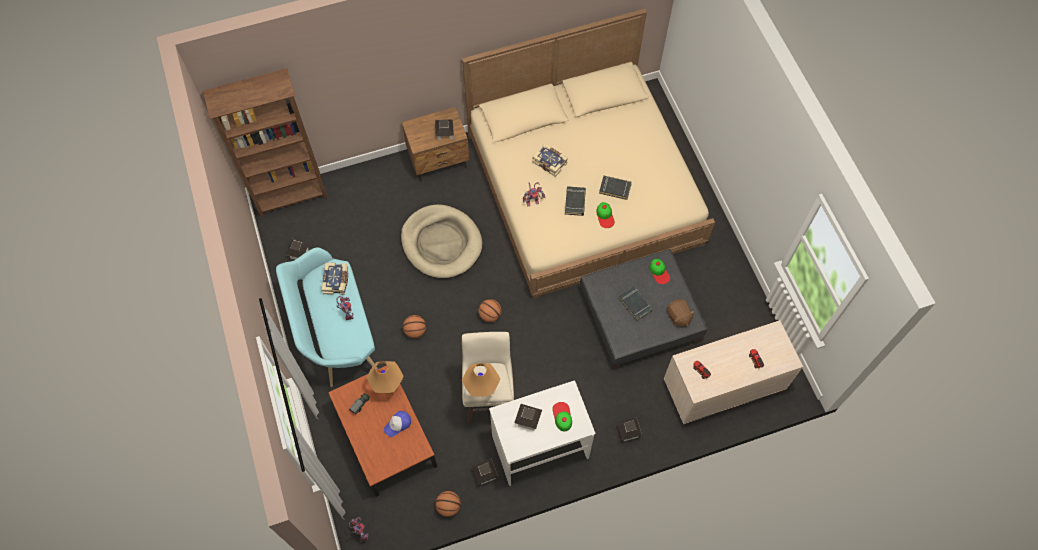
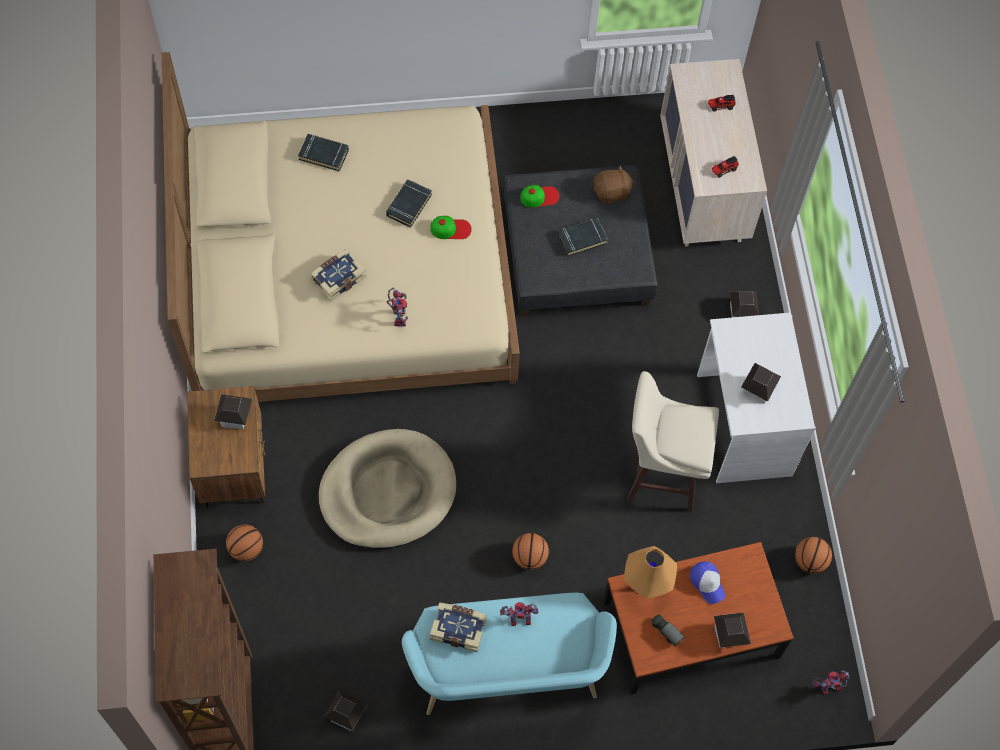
camera: 80 degrees left, 0 degrees up
orange table lamp [462,363,500,397] -> none
toy house [472,459,498,485] -> toy house moved to [714,612,751,648]
basketball [478,299,502,322] -> basketball moved to [226,524,263,561]
cap [552,402,572,431] -> none
black book [565,186,586,216] -> black book moved to [298,134,349,172]

